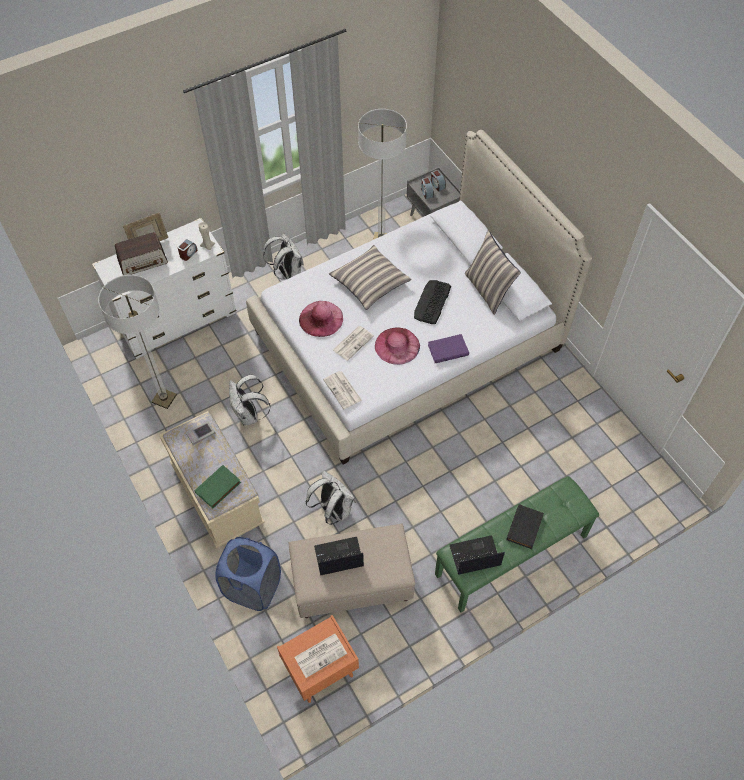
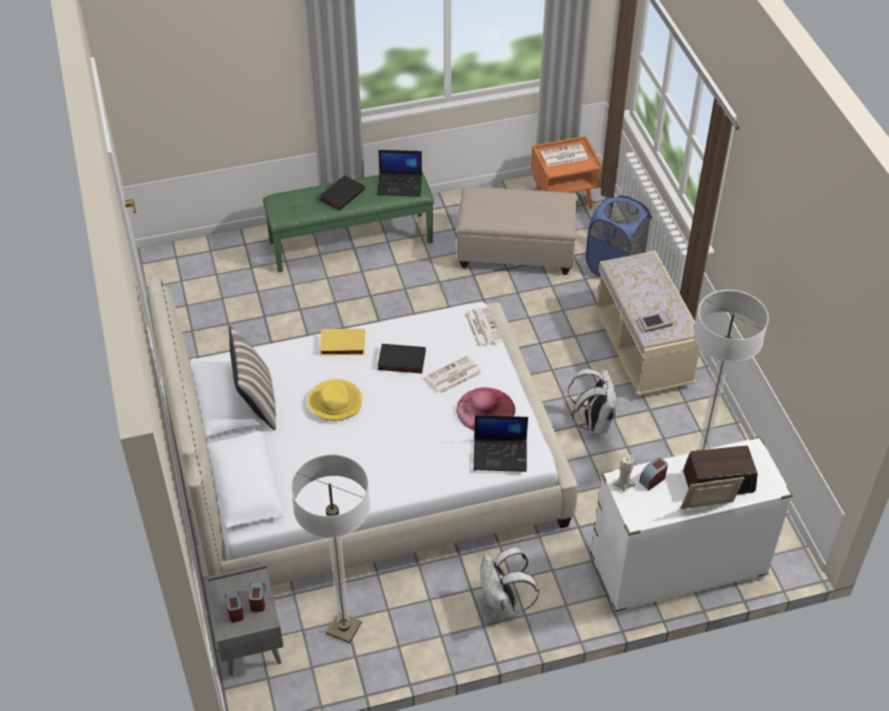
camera: 165 degrees left, 10 degrees down
green book [194,465,241,509] -> none
white backpack [305,471,356,525] -> none
laptop [314,537,364,575] -> laptop moved to [473,415,528,472]
pillow [329,245,411,310] -> none
pink hat [375,327,420,365] -> black book [378,344,426,374]
keyboard [414,280,451,324] -> yellow hat [308,379,362,421]
purple book [428,334,469,363] -> yellow book [320,329,365,355]

